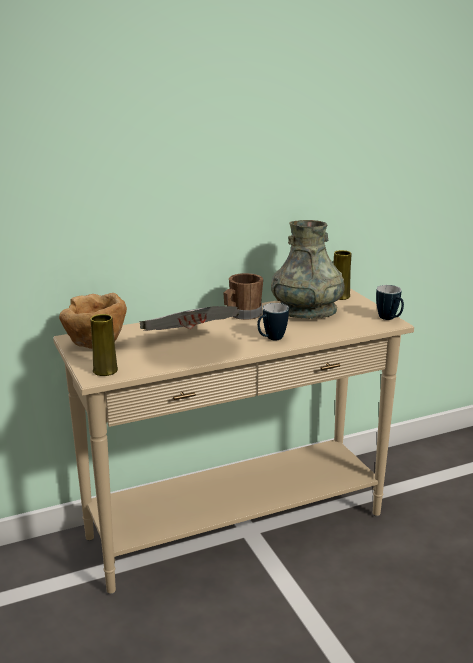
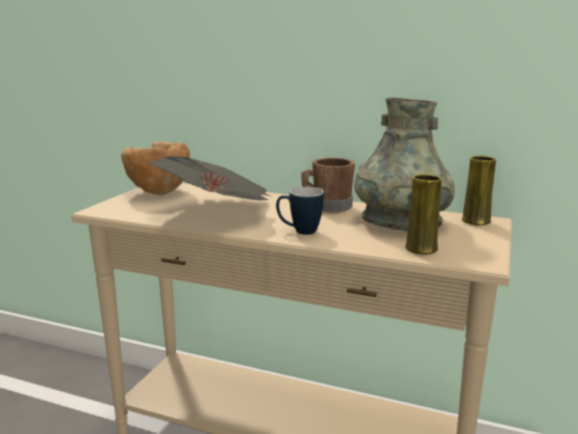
camera: 45 degrees right, 5 degrees down
yellow vase [90,314,118,376] -> yellow vase moved to [405,174,442,254]
mug [376,285,404,320] -> none

